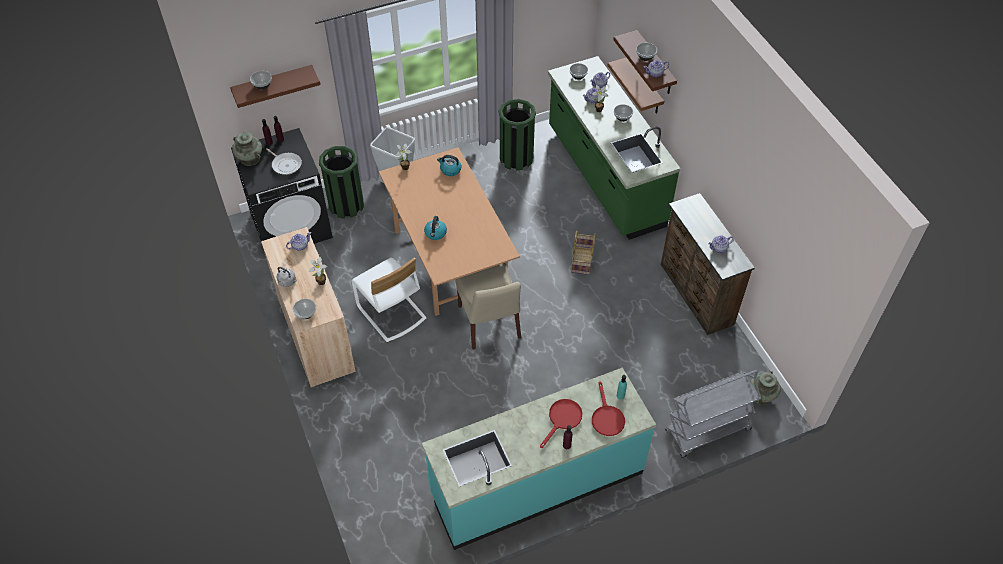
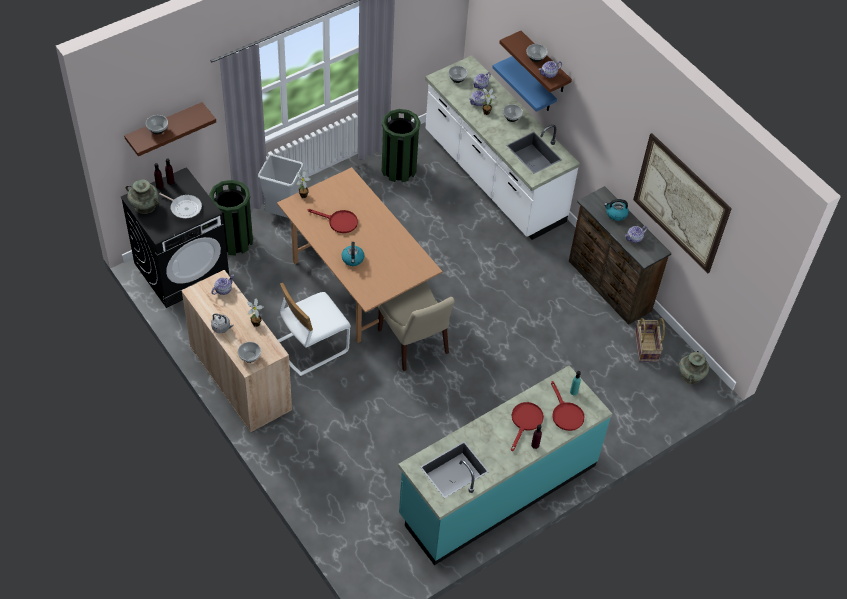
camera: 15 degrees left, 0 degrees up
white chair [351,258,427,342] -> white chair turned 105 degrees clockwise [278,283,351,376]
kettle [437,155,462,176] -> kettle moved to [604,199,629,221]
green counter [548,56,680,240] -> white counter [425,55,580,240]
basket [571,231,596,275] -> basket moved to [635,318,665,362]
brown shelf [608,57,664,114] -> blue shelf [492,56,557,112]
grey cart [665,370,761,458] -> none
none -> red frying pan [308,209,358,233]
none -> picture [633,133,732,274]

